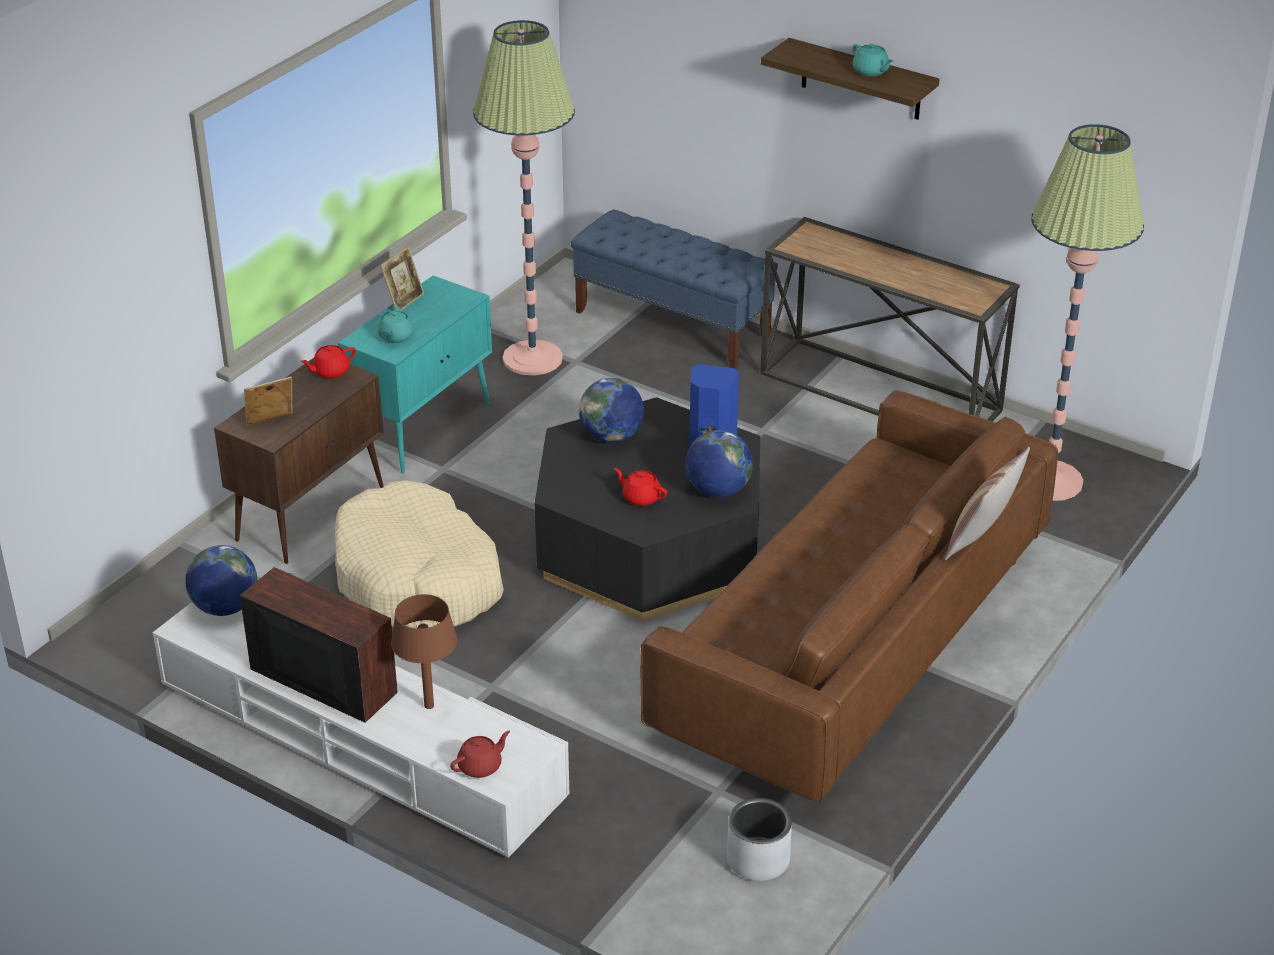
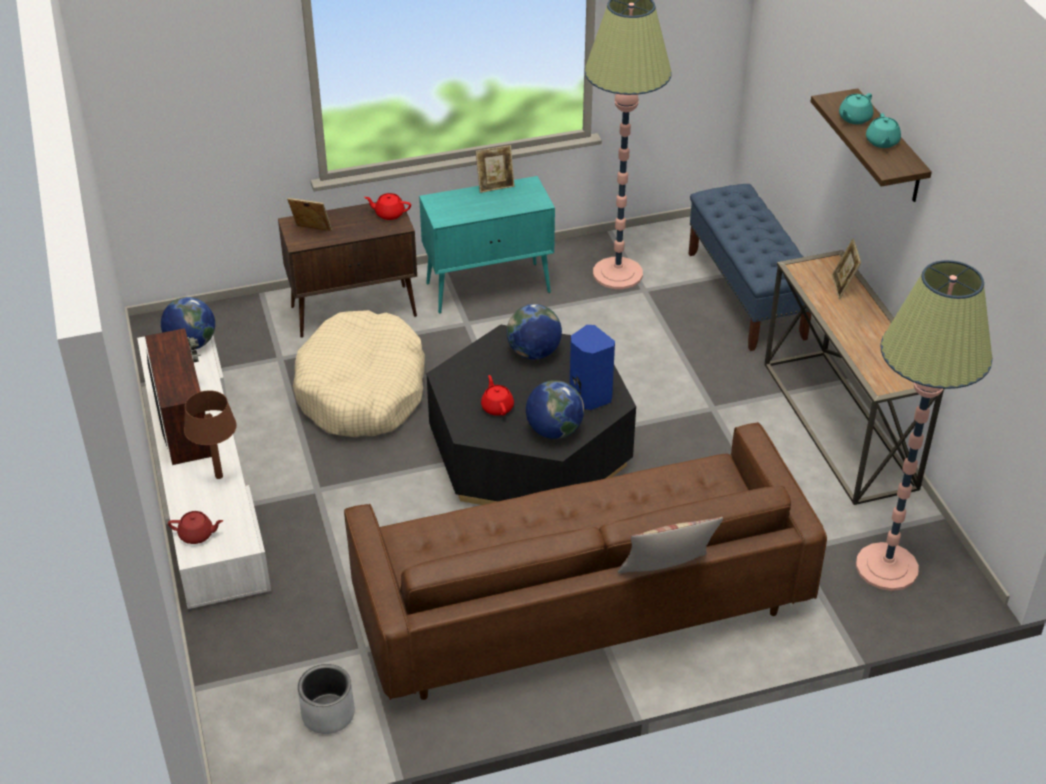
camera: 40 degrees right, 5 degrees up
turquoise teapot [378,307,414,343] -> turquoise teapot moved to [839,93,873,124]
none -> picture frame [832,239,861,299]

